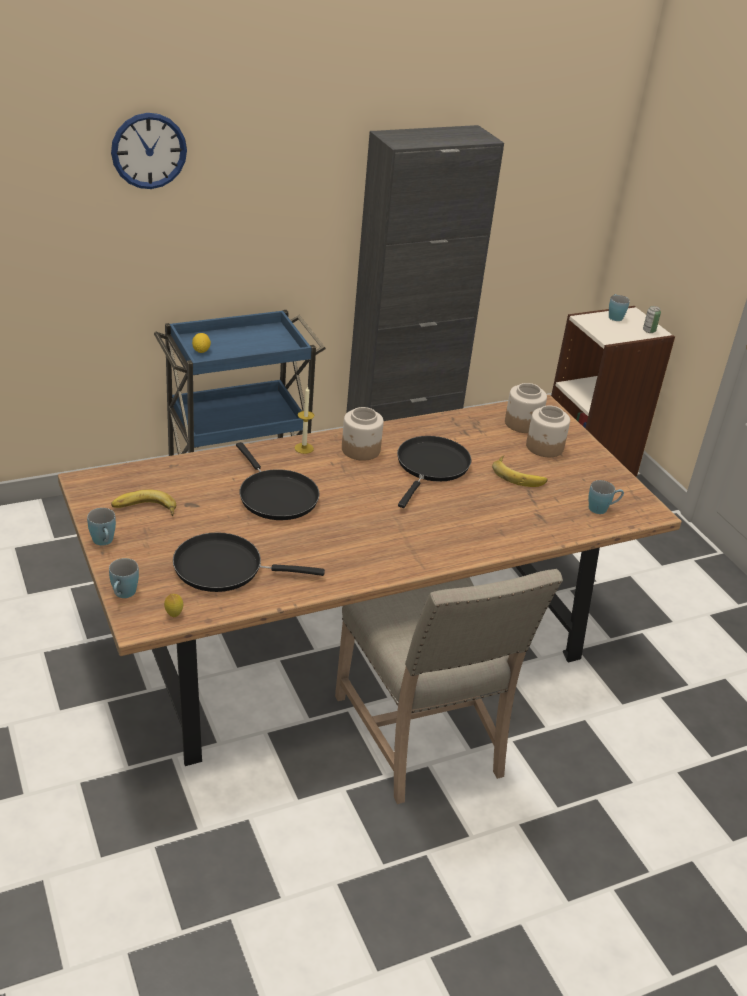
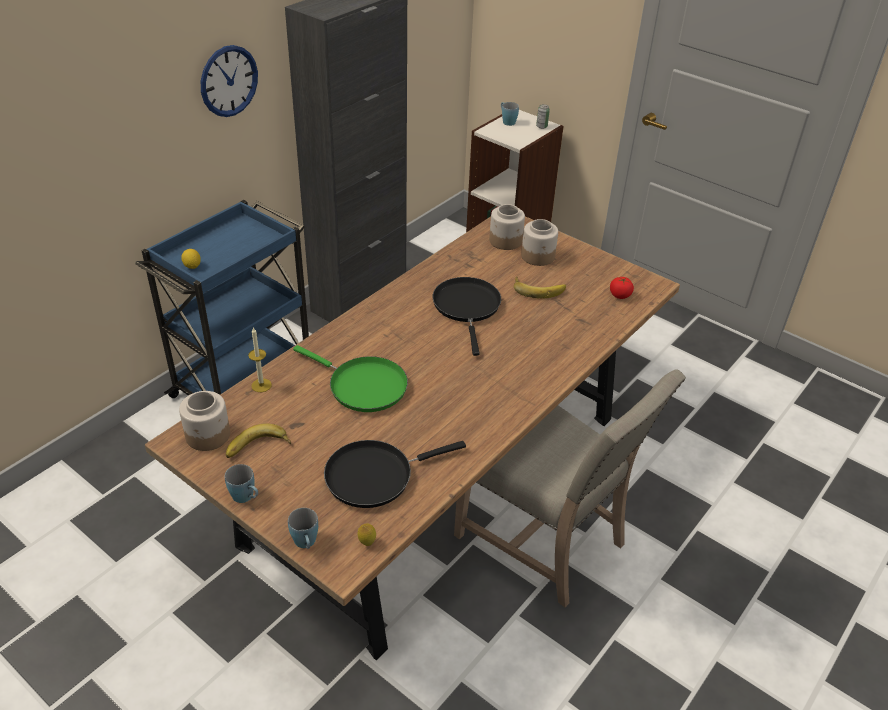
camera: 25 degrees left, 5 degrees up
wall clock [111,113,187,189] -> wall clock moved to [201,45,258,117]
black frying pan [236,442,319,520] -> green frying pan [293,345,408,412]
candle [295,387,314,454] -> candle moved to [248,327,272,392]
jar [342,407,384,461] -> jar moved to [179,391,230,451]
blue mug [589,480,624,514] -> tomato [610,277,634,299]

